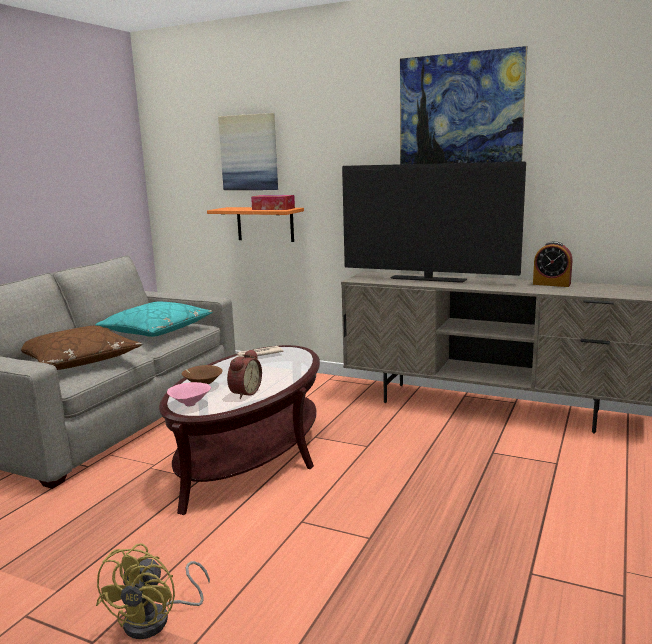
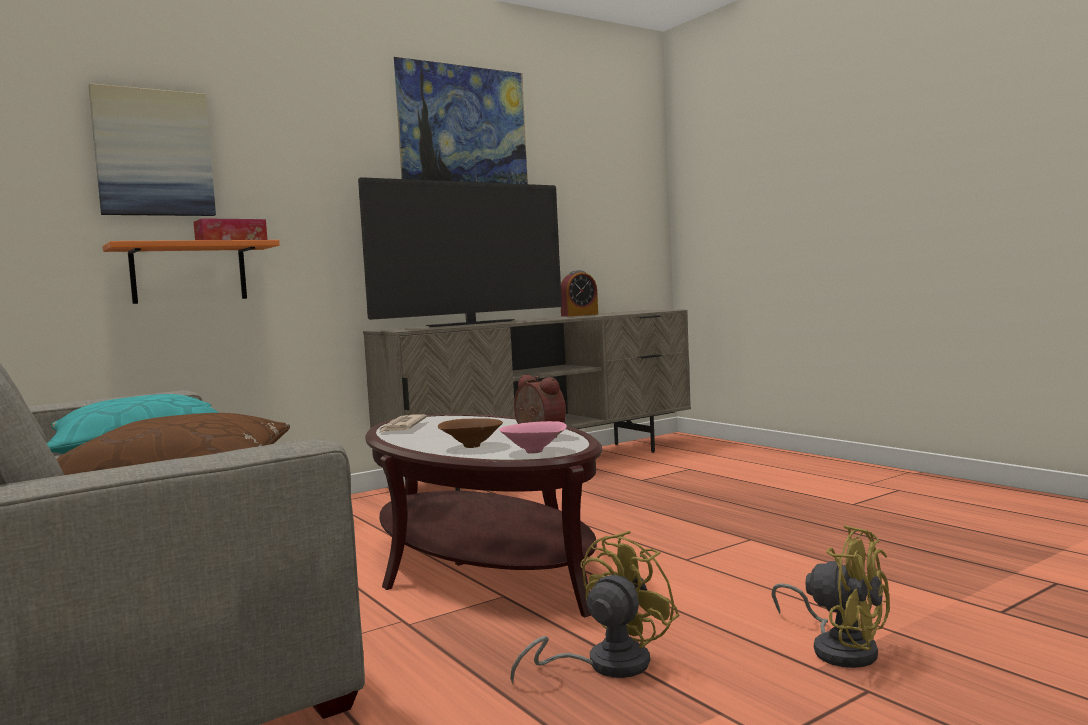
camera: 60 degrees left, 10 degrees down
none -> yellow fan [510,531,679,684]

